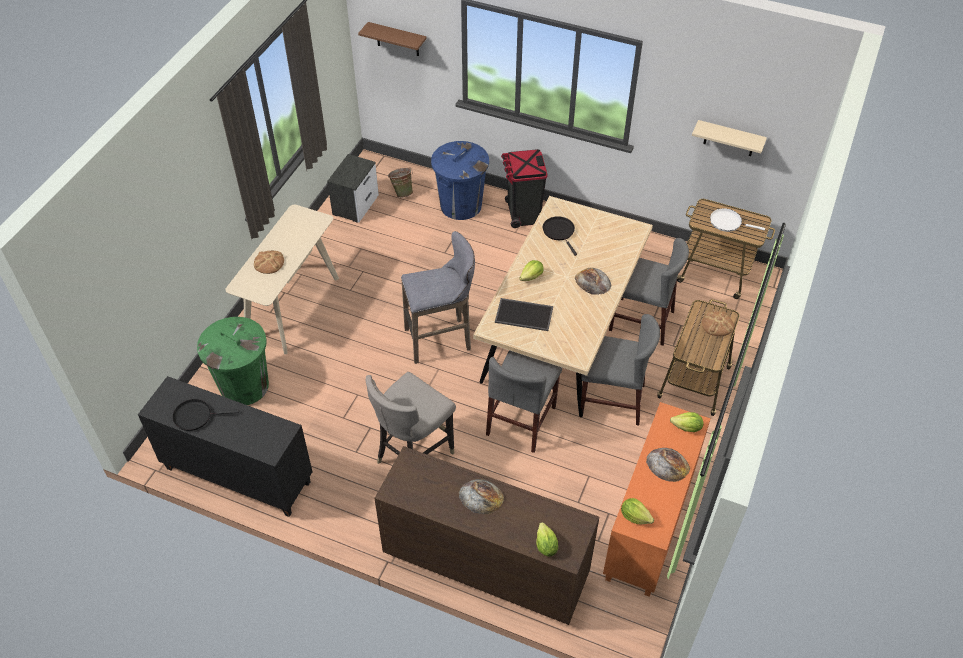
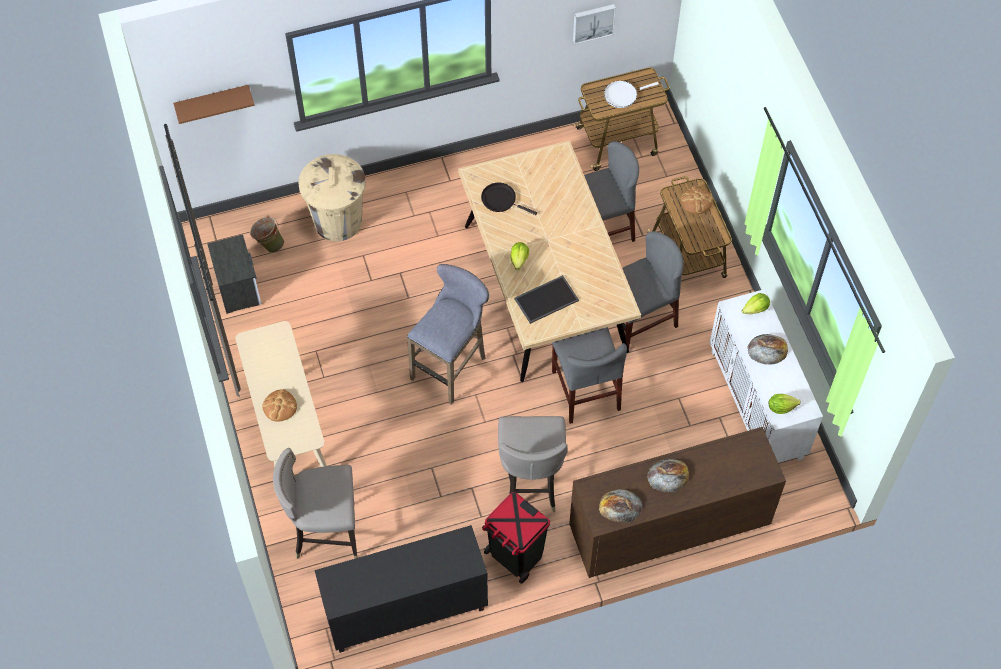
camera: 40 degrees left, 10 degrees up
black frying pan [172,399,239,431] -> none
green trash can [197,317,269,405] -> grey stool [273,448,357,559]
blue trash can [431,141,489,220] -> beige trash can [299,154,366,241]
black trash can [501,149,548,228] -> black trash can moved to [482,492,550,584]
lettuce [536,522,558,557] -> none
bread [575,268,612,295] -> bread moved to [599,489,643,523]
orange cabinet [603,402,711,597] -> white cabinet [710,289,823,463]
beige shelf [692,120,767,156] -> picture [573,4,616,45]

